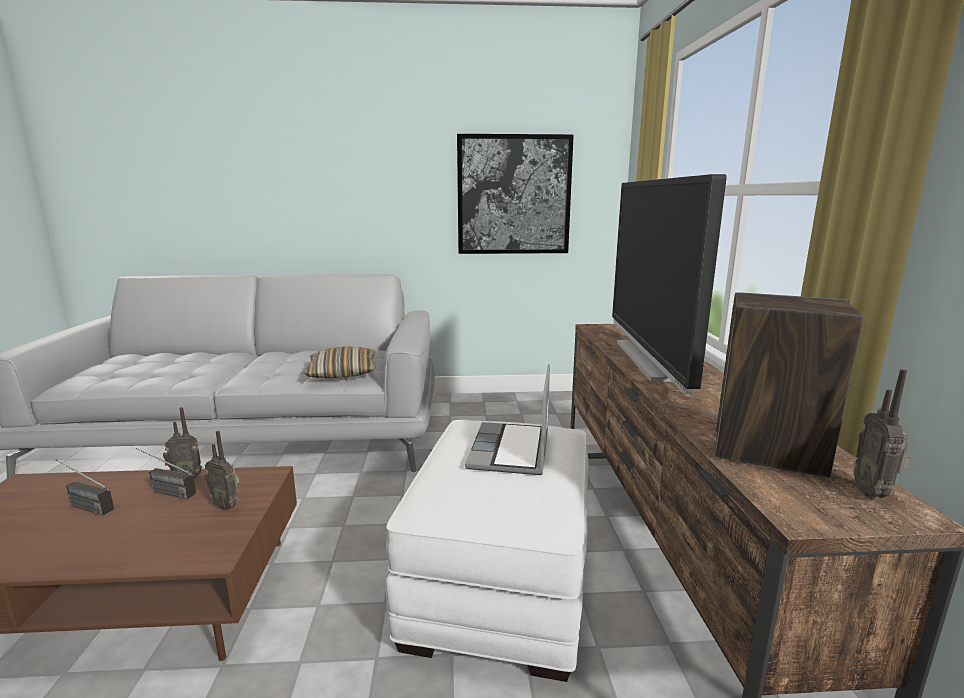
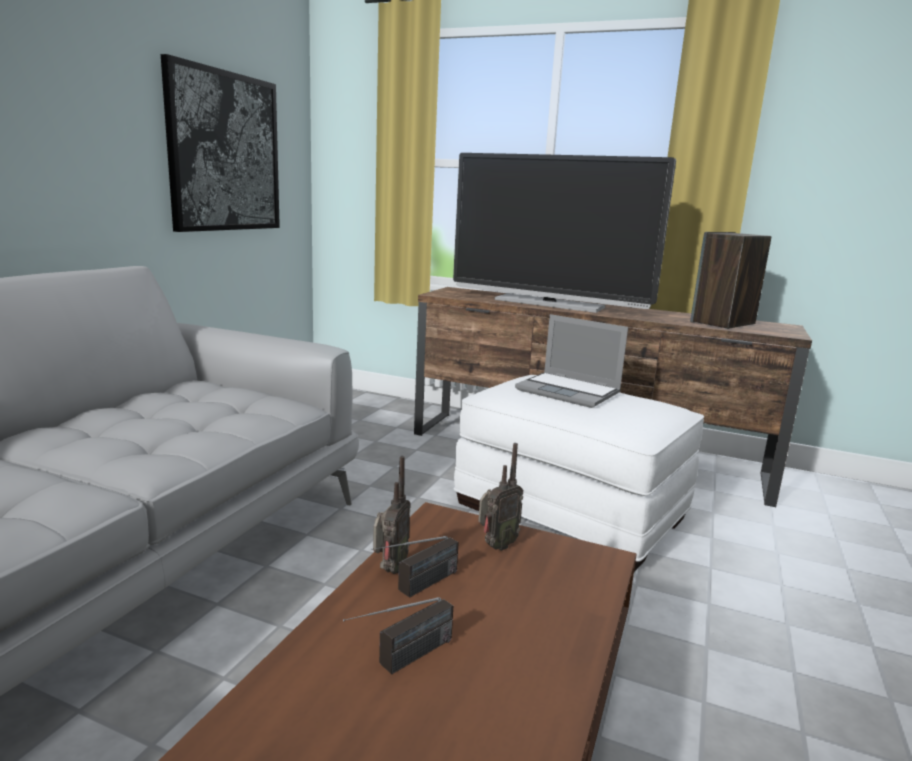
camera: 65 degrees left, 0 degrees up
pillow [304,346,376,378] -> none
radio [853,369,911,498] -> none

